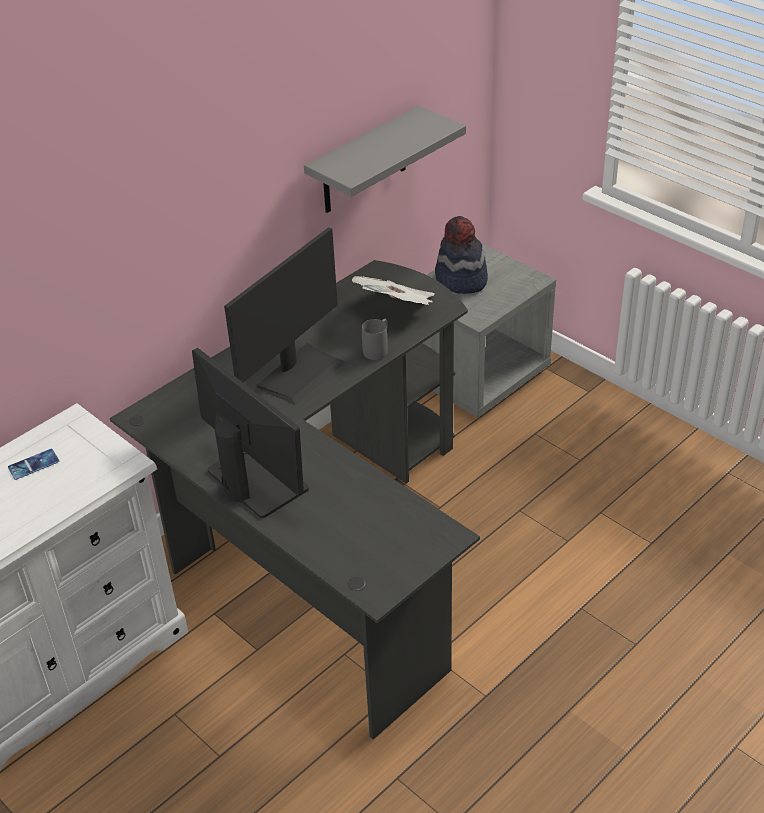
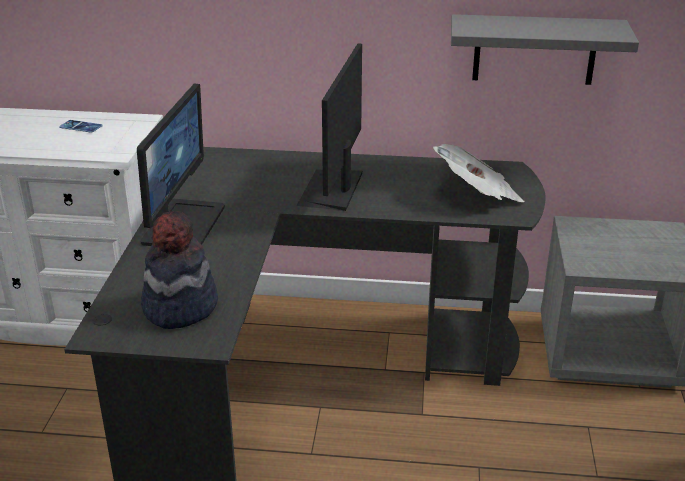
camera: 50 degrees right, 10 degrees down
monitor [224,227,345,406] -> monitor turned 105 degrees clockwise [296,43,362,211]
grey mug [362,319,388,360] -> none
hat [435,216,488,294] -> hat moved to [141,211,218,329]

